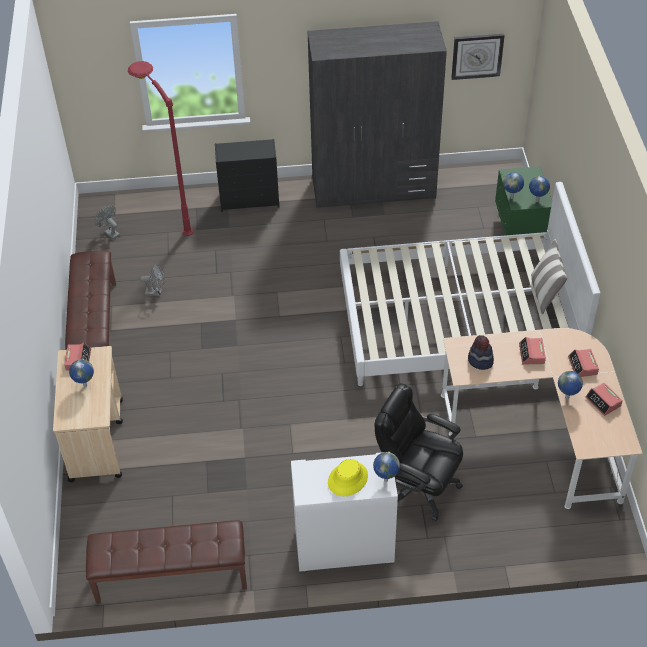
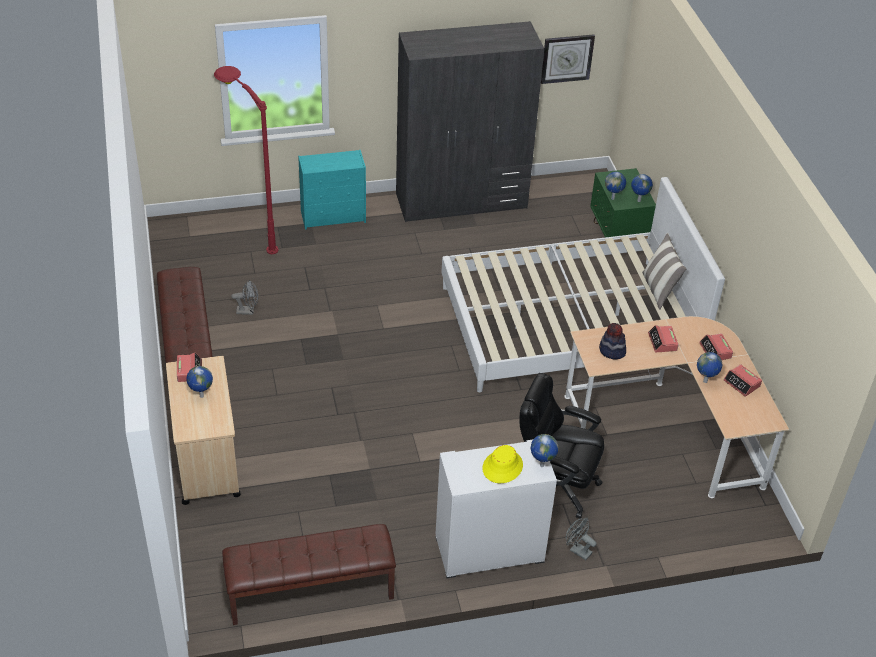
camera: 10 degrees left, 5 degrees down
grey fan [95,206,120,239] -> grey fan moved to [565,517,597,560]
black dresser [215,139,279,212] -> turquoise dresser [298,150,366,230]

